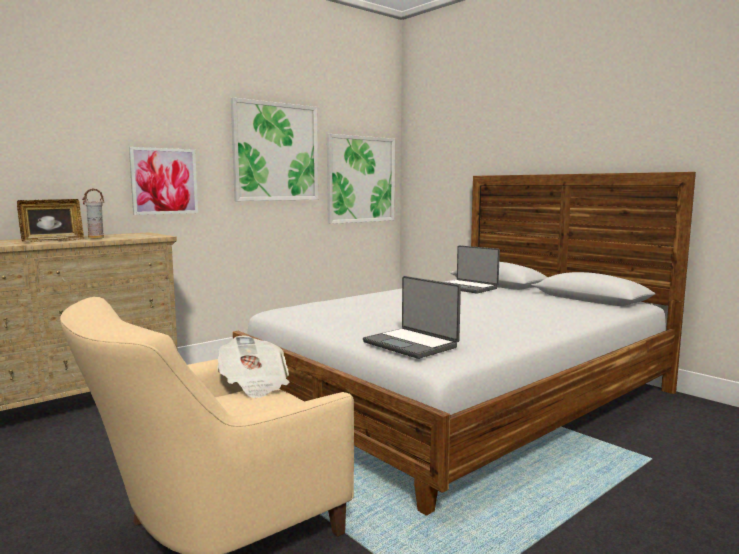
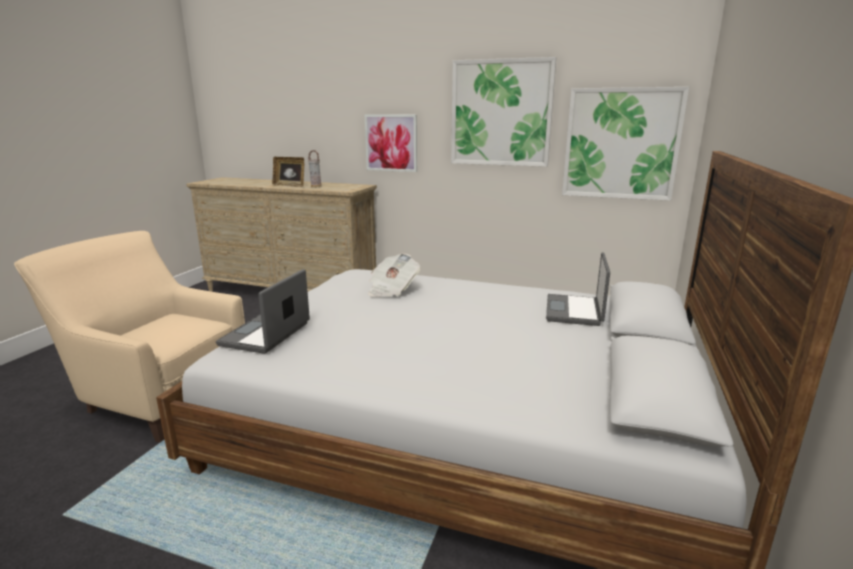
camera: 60 degrees right, 10 degrees up
newspaper [217,335,289,398] -> newspaper moved to [368,253,420,297]

